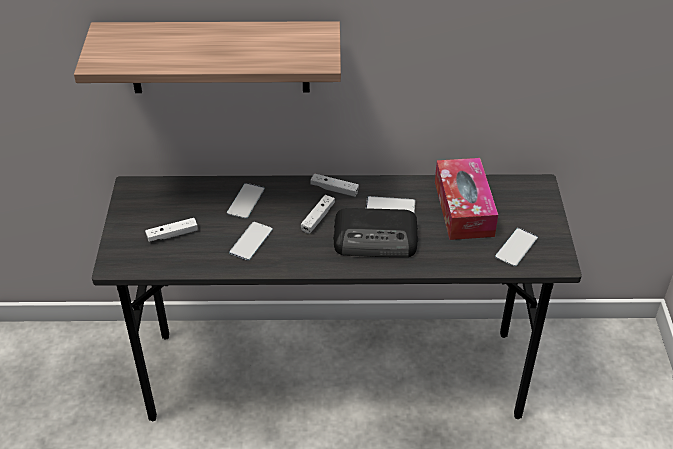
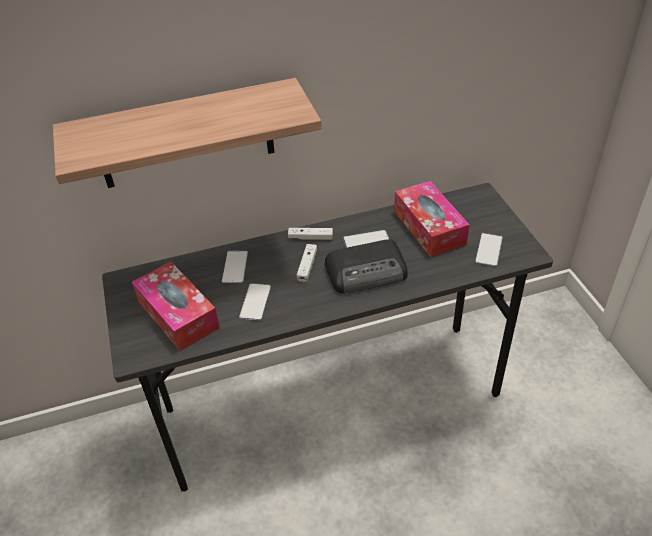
camera: 15 degrees left, 0 degrees up
white game controller [145,218,197,242] -> tissue box [132,262,220,351]

